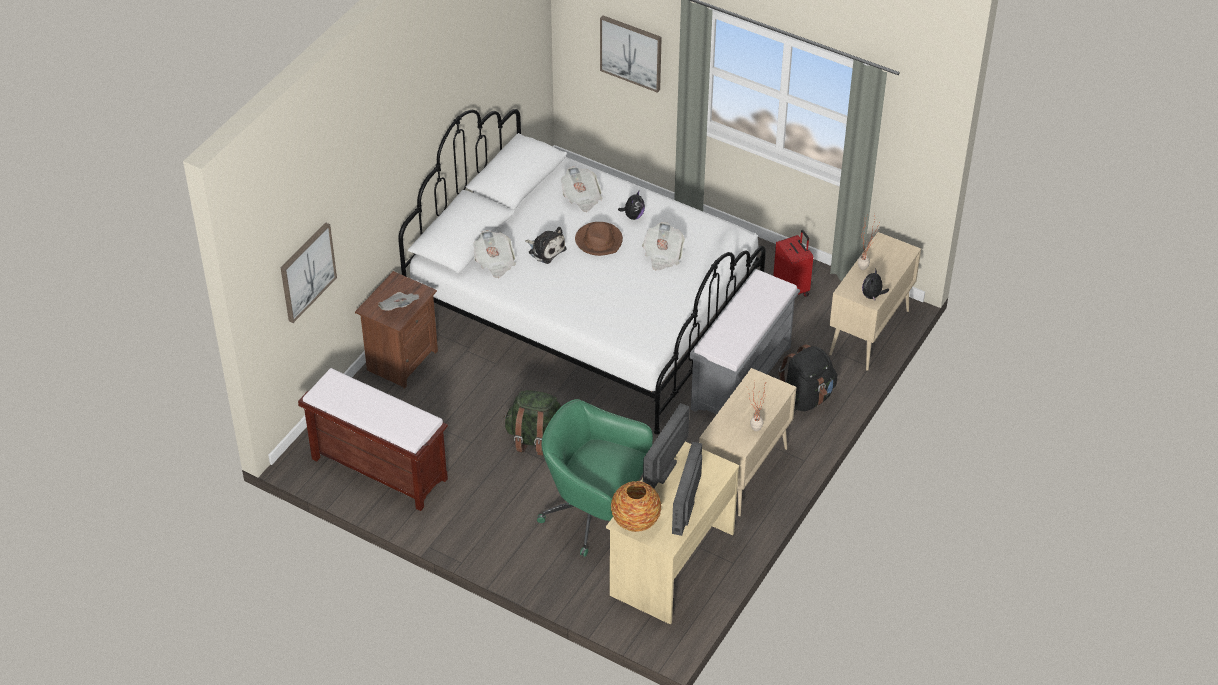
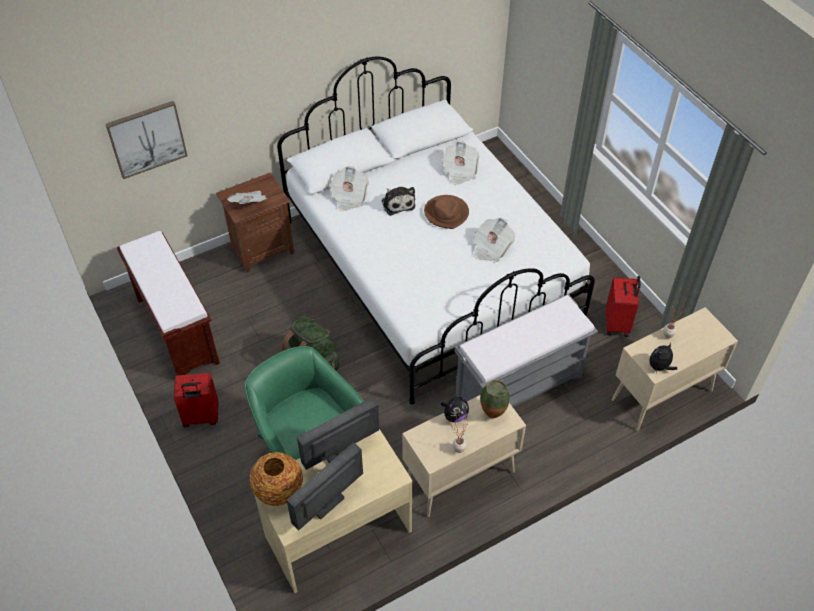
camera: 30 degrees right, 5 degrees up
picture [600,15,662,93] -> none
plush toy [618,191,645,220] -> plush toy moved to [441,396,469,423]
black backpack [778,344,837,411] -> none
none -> red suitcase [174,373,218,427]
none -> vase [480,380,510,418]

